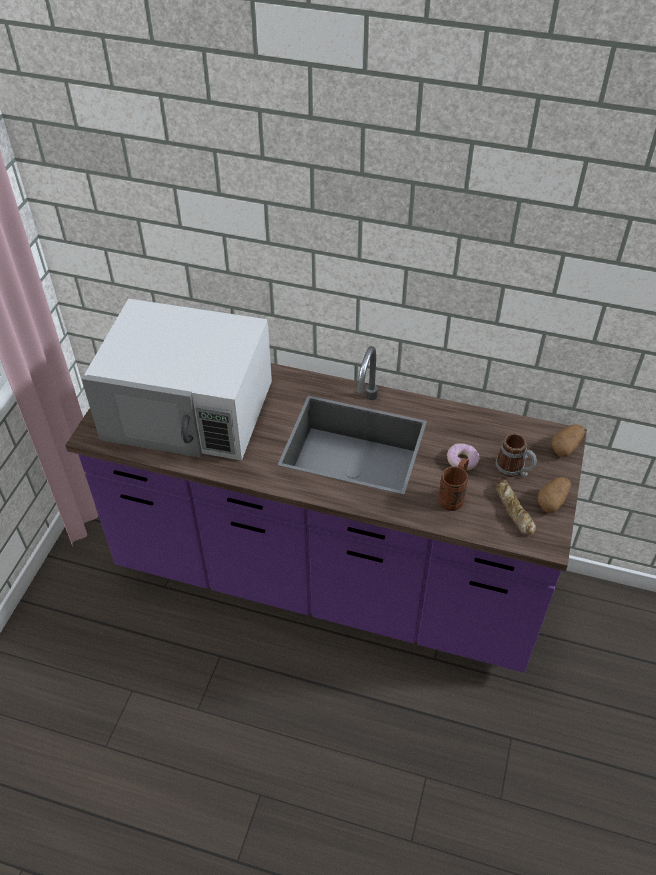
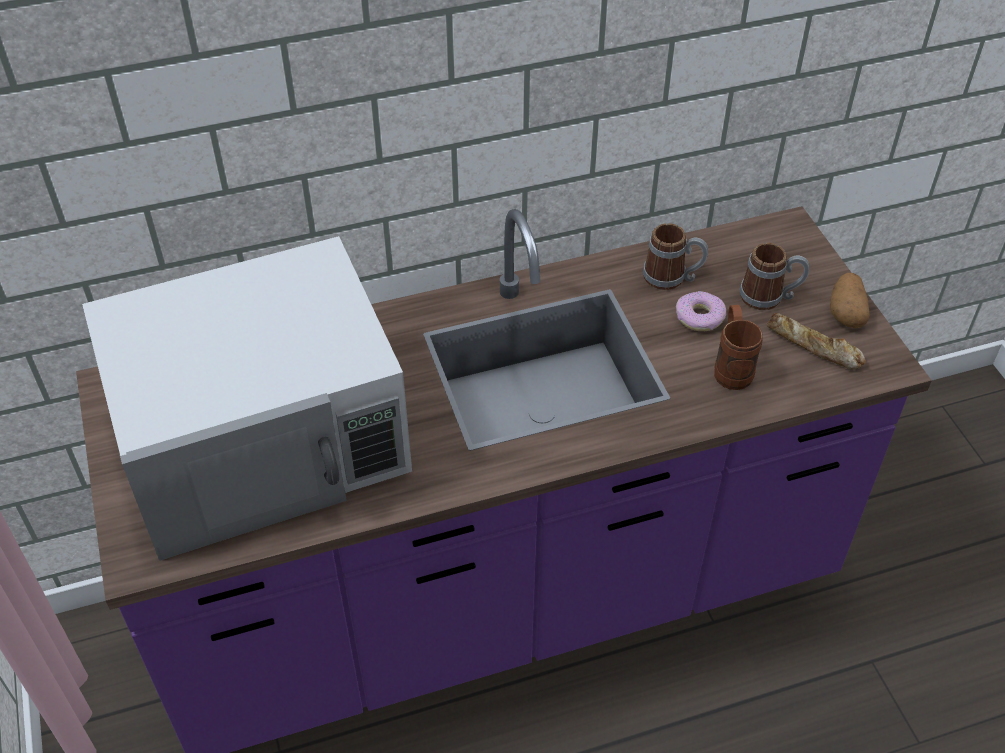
camera: 35 degrees left, 0 degrees up
potato [552,424,584,457] -> none
none -> mug [643,223,708,290]

